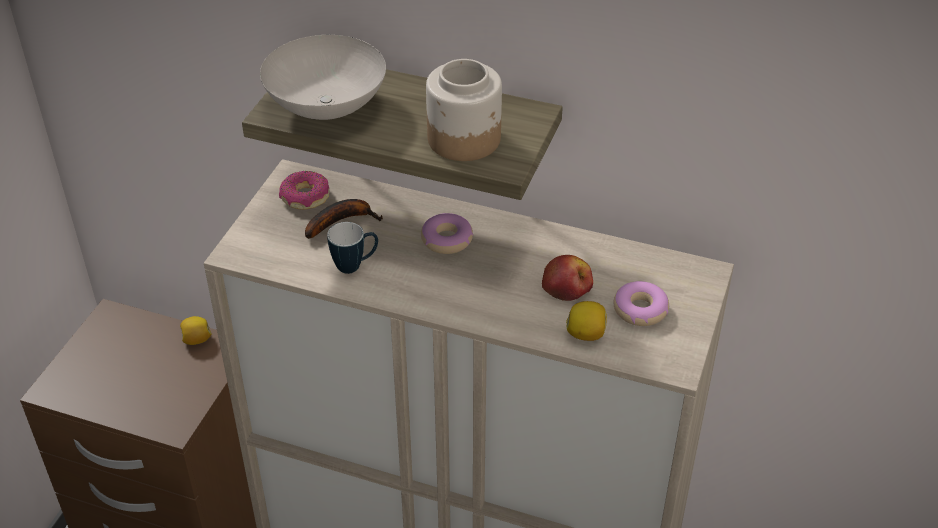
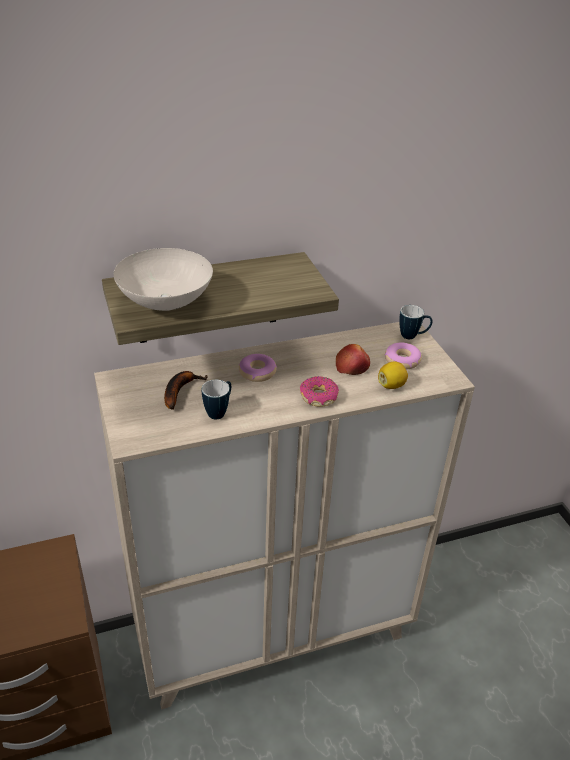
camera: 40 degrees left, 5 degrees down
lemon [180,316,212,345] -> none
donut [279,171,329,210] -> donut moved to [300,376,339,407]
jar [426,59,502,161] -> none
none -> mug [399,305,433,339]

